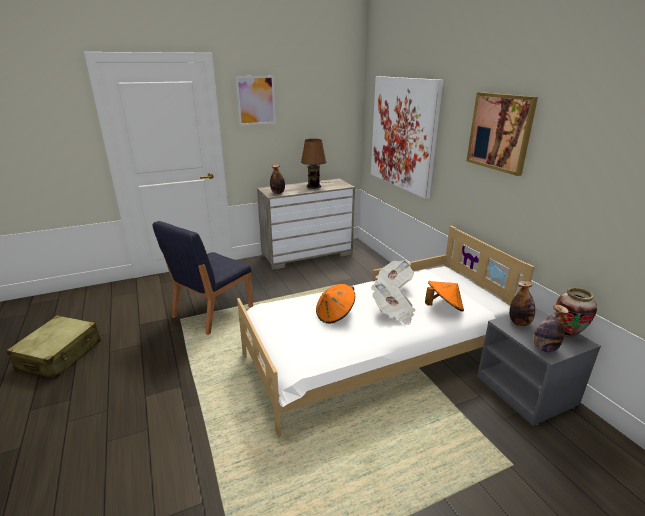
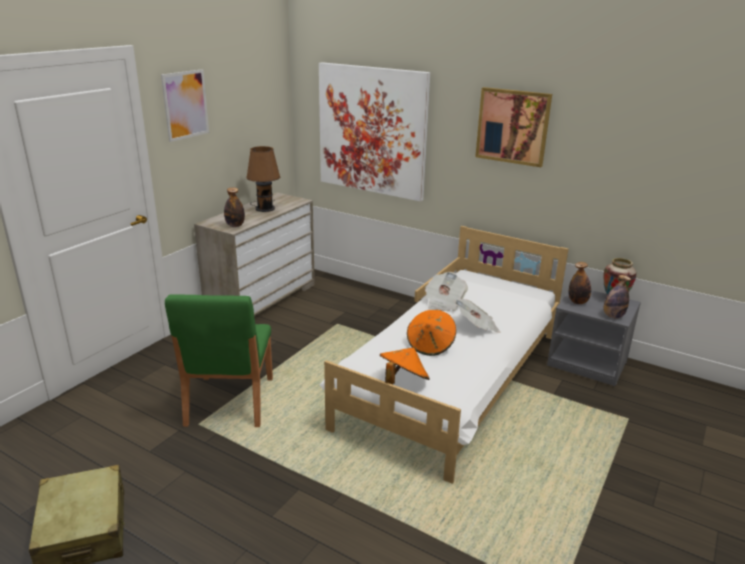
camera: 35 degrees left, 0 degrees up
blue chair [153,221,253,335] -> green chair [165,294,273,427]
orange hat [425,281,464,312] -> orange hat moved to [380,348,430,384]

